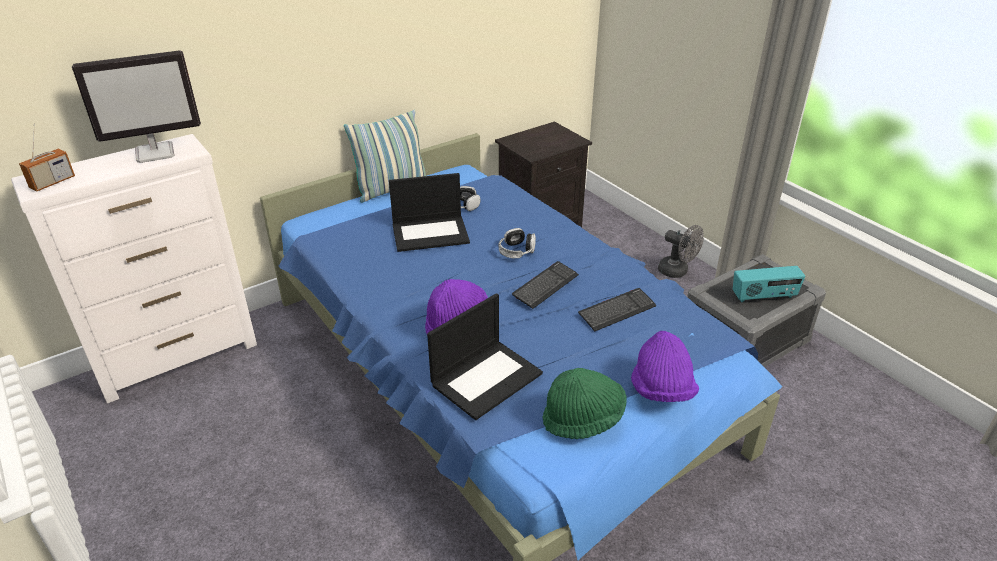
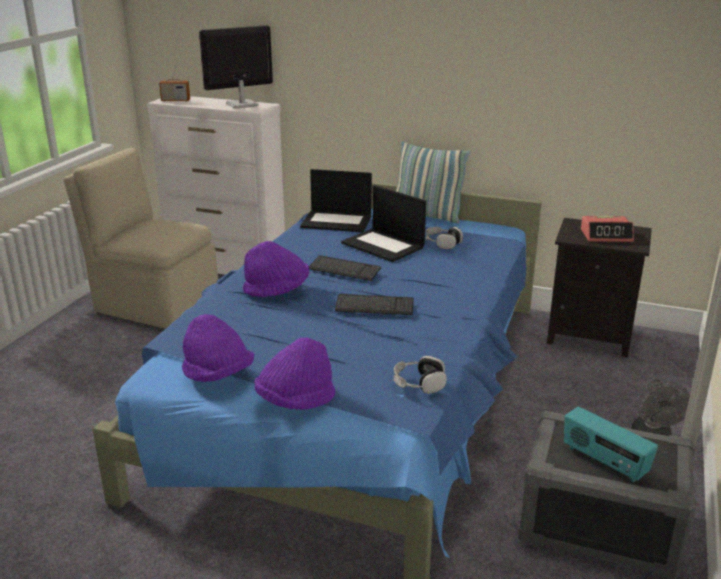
camera: 55 degrees right, 10 degrees down
monitor [72,50,201,163] -> monitor turned 120 degrees clockwise [199,25,273,109]
laptop [427,293,543,420] -> laptop moved to [300,169,372,232]
headphones [499,228,536,258] -> headphones moved to [393,356,447,394]
green hat [543,368,627,439] -> purple hat [182,314,254,382]
keyboard [578,288,657,331] -> keyboard moved to [309,255,381,281]
none -> beige chair [63,148,218,329]
none -> alarm clock [581,216,634,242]

